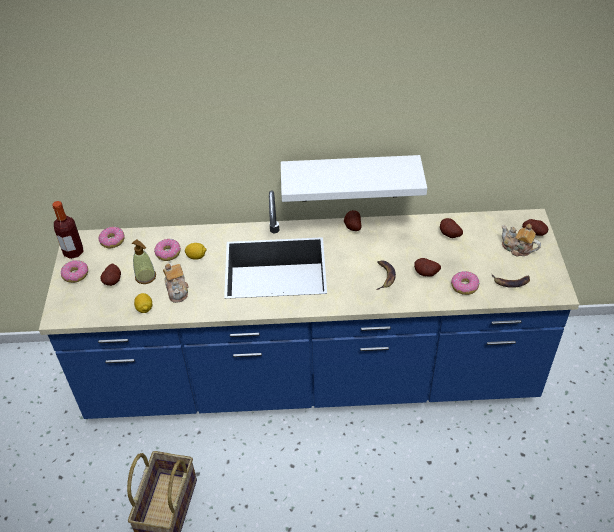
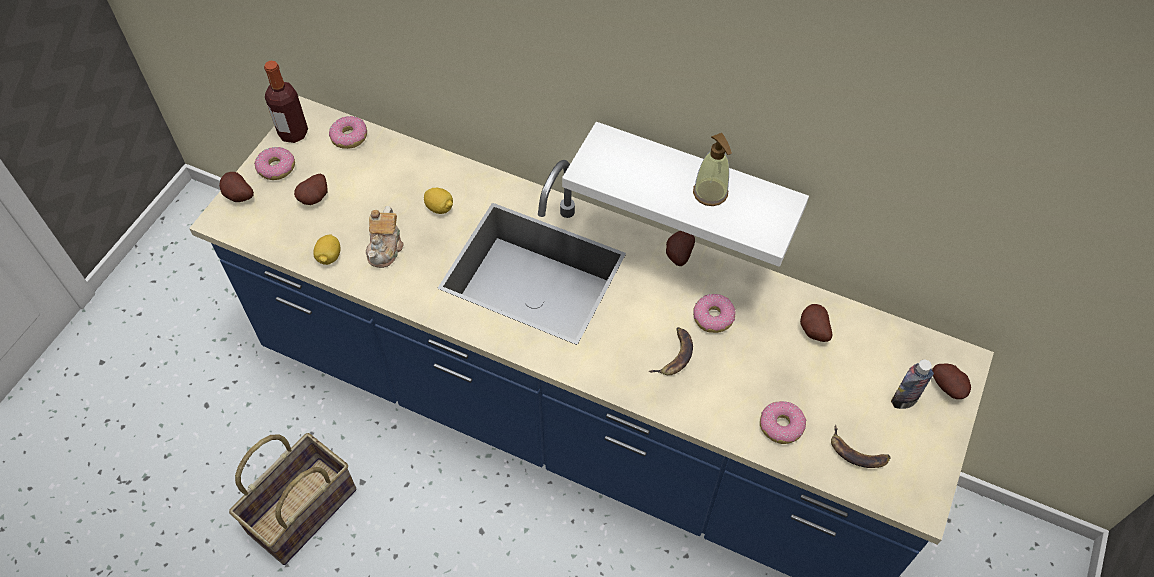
camera: 25 degrees right, 10 degrees up
soap dispenser [132,239,156,284] -> soap dispenser moved to [693,133,732,206]
donut [154,239,181,261] -> donut moved to [693,294,735,333]
potato [414,258,441,277] -> potato moved to [219,172,254,202]
teapot [502,224,541,257] -> bottle [891,360,934,409]

